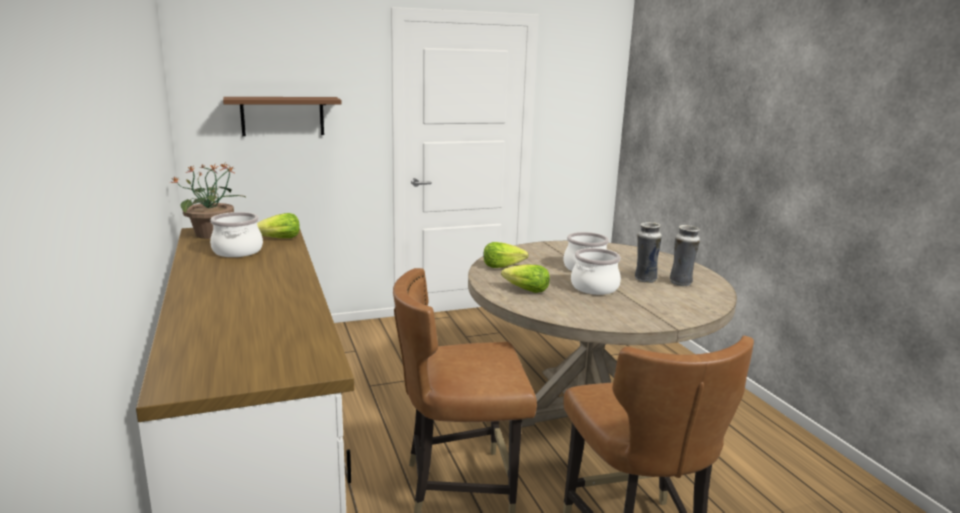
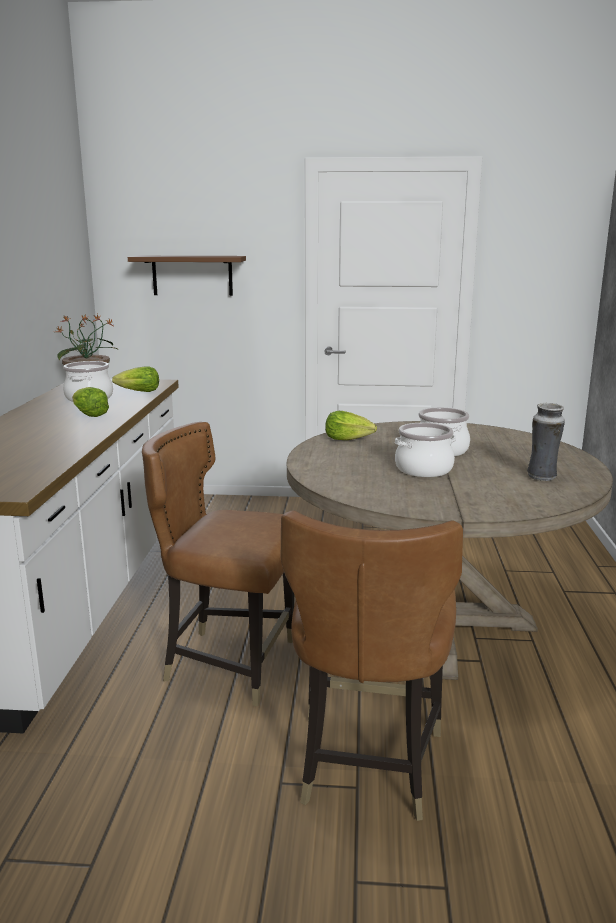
camera: 25 degrees right, 0 degrees up
lettuce [501,264,550,293] -> lettuce moved to [72,387,109,417]
vase [635,222,662,283] -> none

